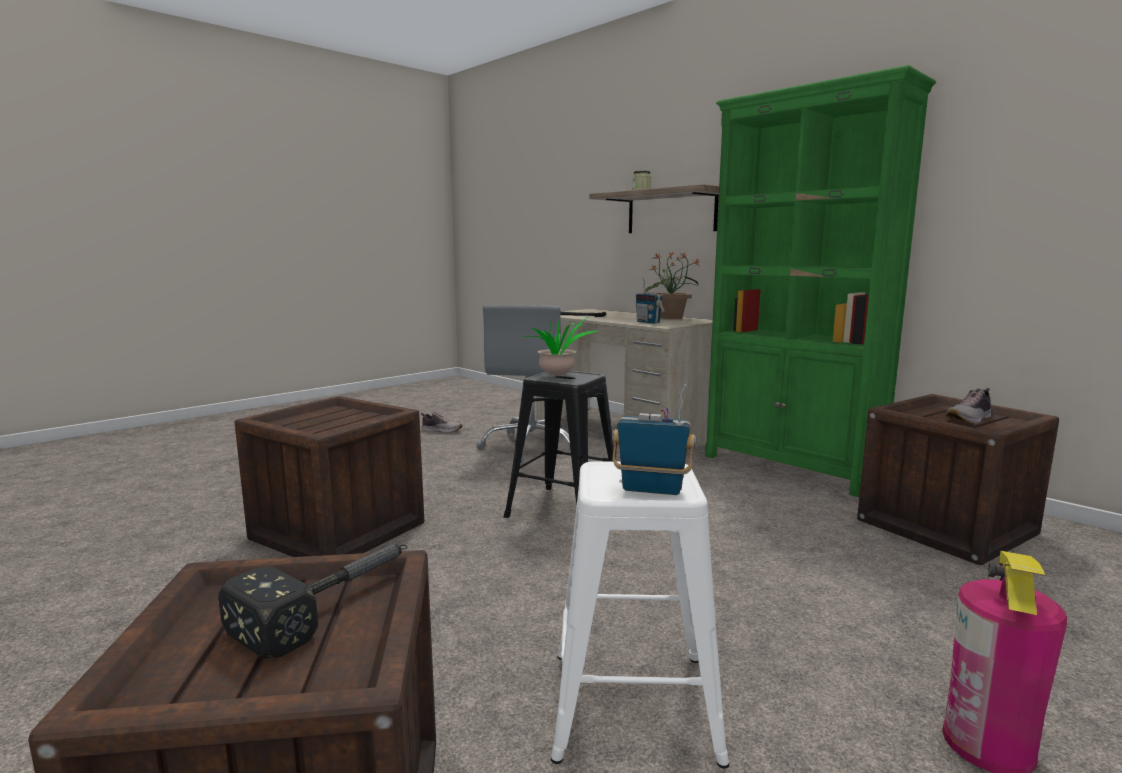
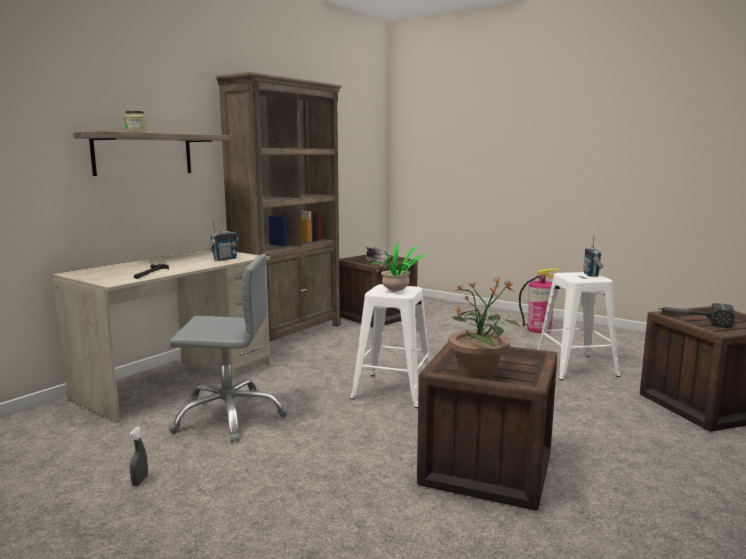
camera: 100 degrees left, 0 degrees up
shoe [421,413,462,433] -> grey spray bottle [129,427,148,486]
black stool [503,371,614,518] -> white stool [350,284,430,408]
potted plant [646,252,700,319] -> potted plant moved to [448,276,521,379]
green bookcase [705,65,936,497] -> brown bookcase [216,72,342,342]

